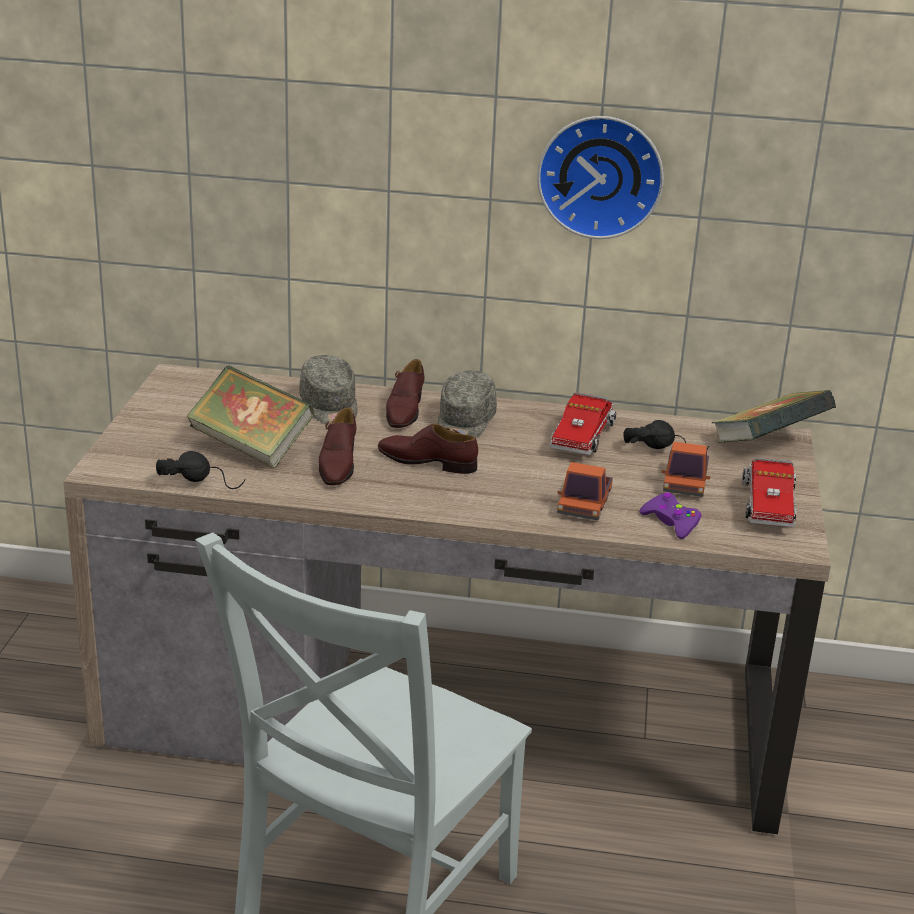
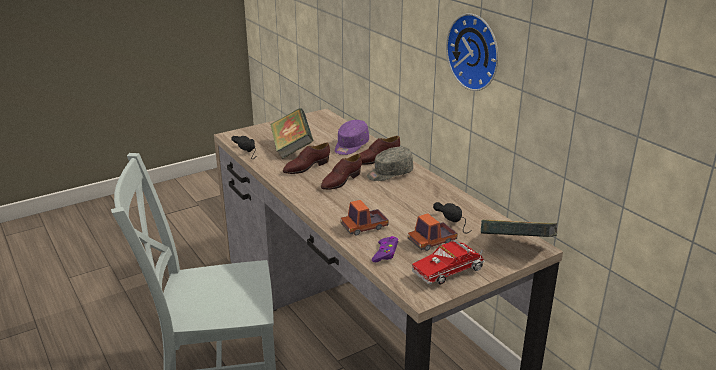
camera: 50 degrees right, 0 degrees up
grey cap [299,355,357,424] -> purple cap [335,120,369,155]
brown shoe [378,424,478,474] -> brown shoe turned 120 degrees counterclockwise [321,154,362,190]
toy truck [549,392,616,455] -> none

